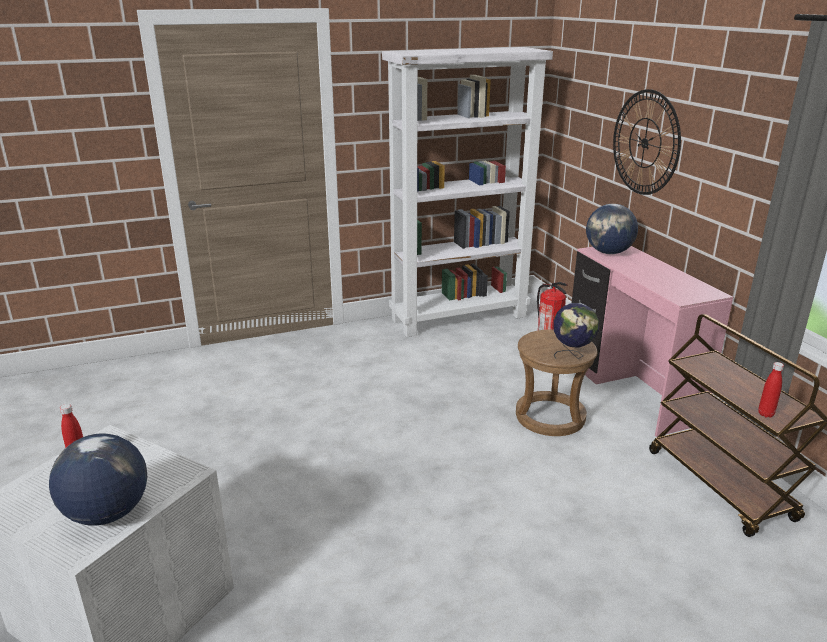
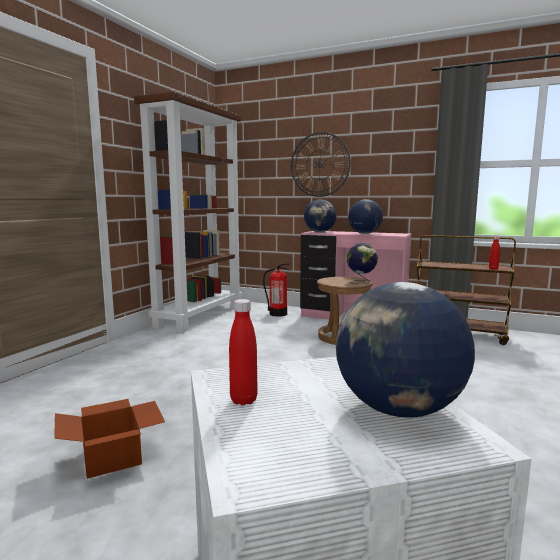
camera: 45 degrees left, 15 degrees down
white bookcase [382,47,553,337] -> brown bookcase [134,91,242,333]
none -> cardboard box [54,399,165,479]
none -> globe [348,199,383,234]

